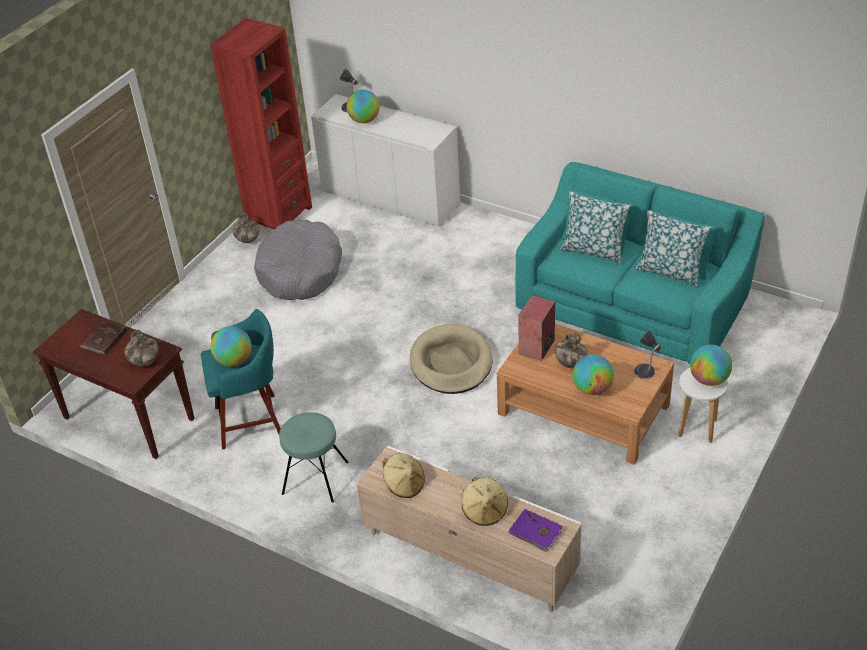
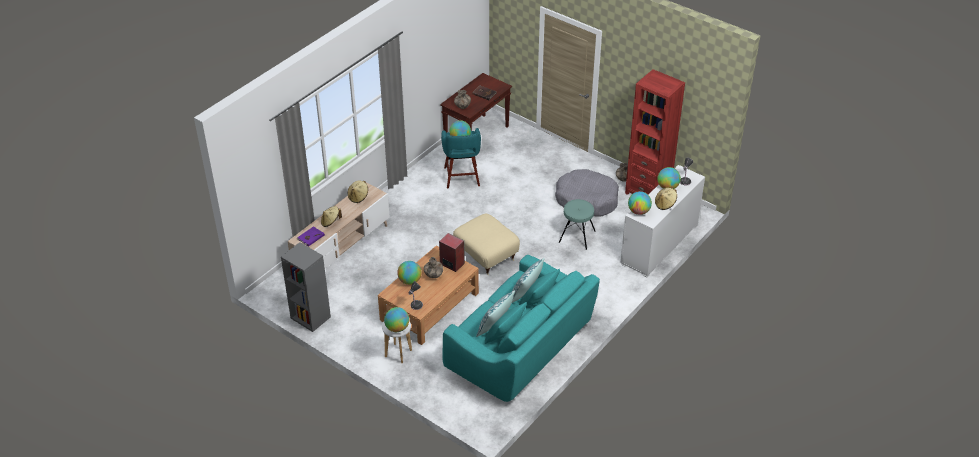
camera: 95 degrees right, 0 degrees up
turquoise stool [279,412,349,503] -> turquoise stool moved to [559,199,596,250]
beige dog bed [410,324,492,394] -> beige ottoman [453,214,520,276]
none -> grey bookcase [281,242,331,332]
none -> globe [628,191,652,215]
none -> beige hat [655,188,677,210]

